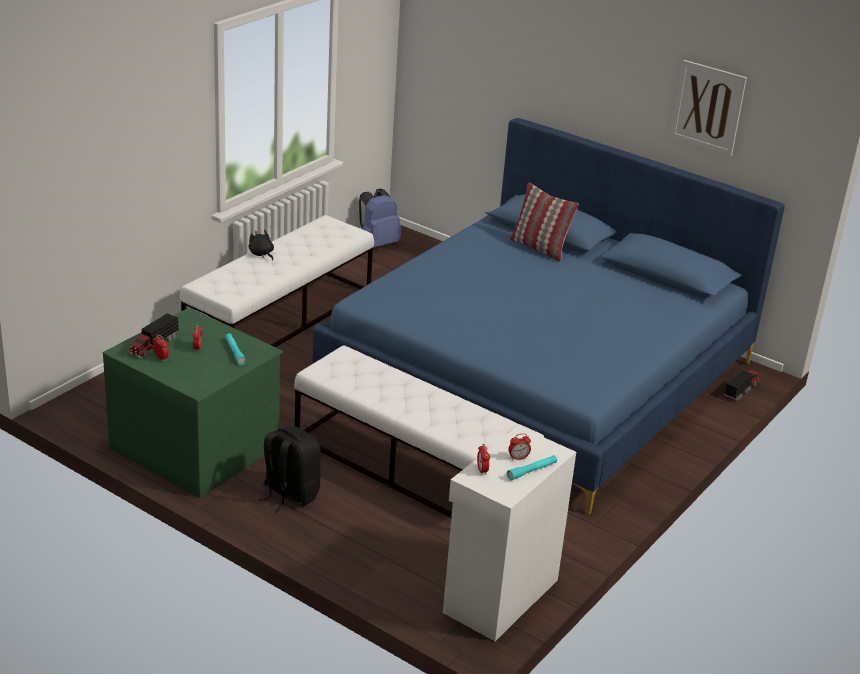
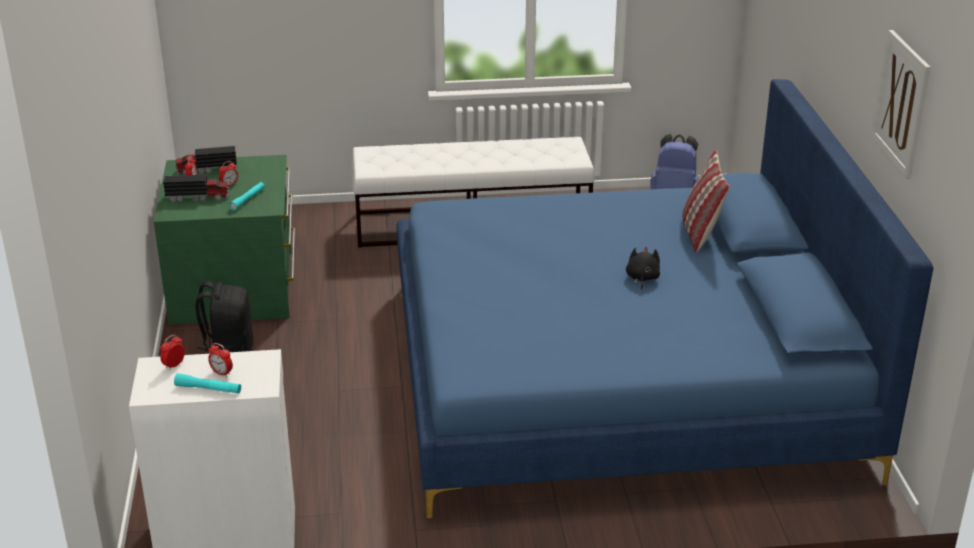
camera: 50 degrees right, 0 degrees up
black plush toy [249,230,274,260] -> black plush toy moved to [626,246,660,290]
white bench [294,345,544,517] -> none
toy truck [724,367,759,401] -> toy truck moved to [163,174,230,202]

